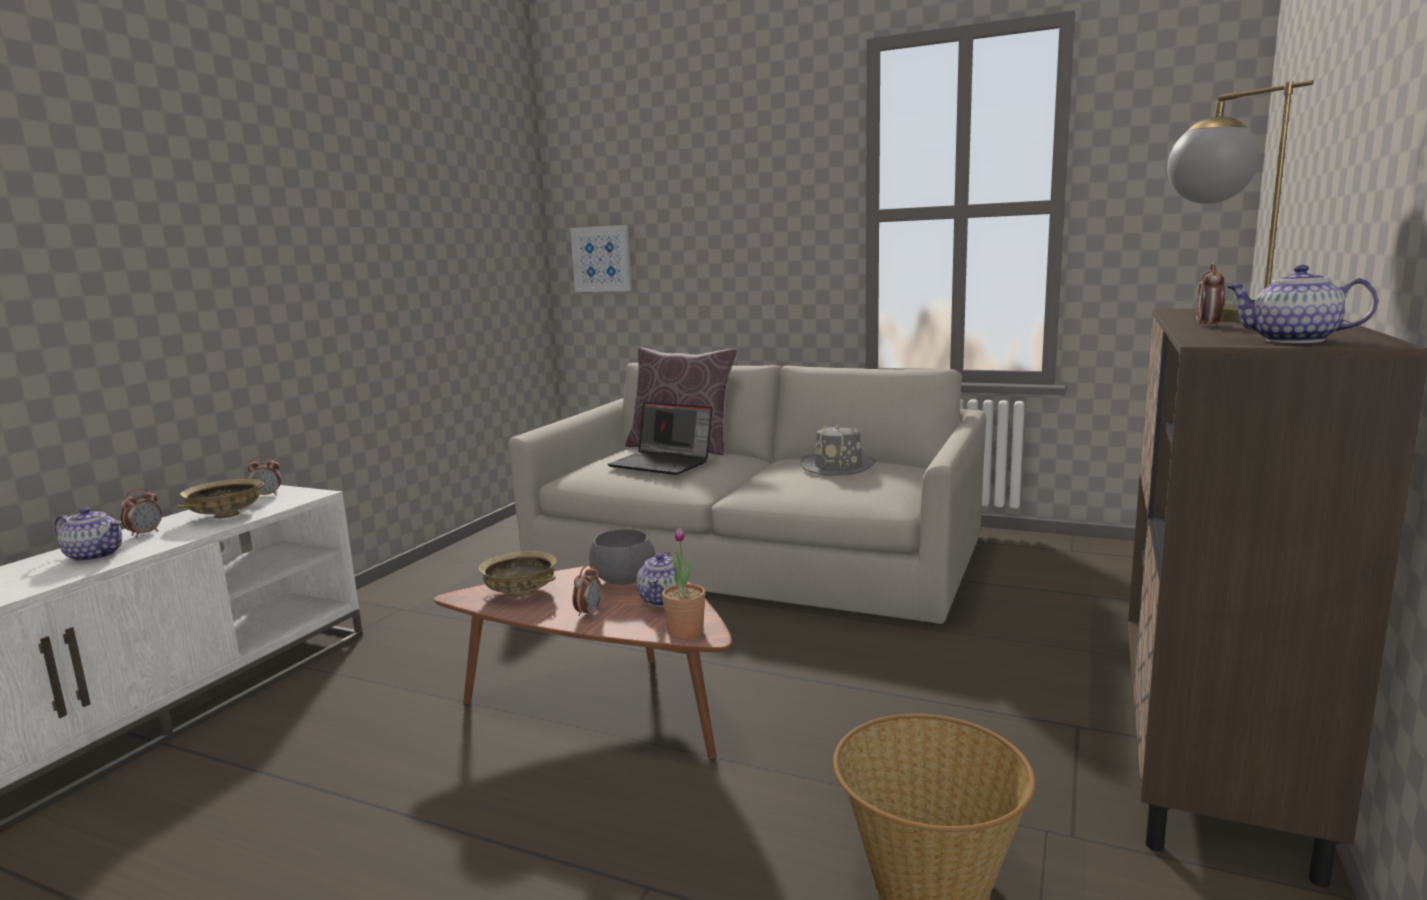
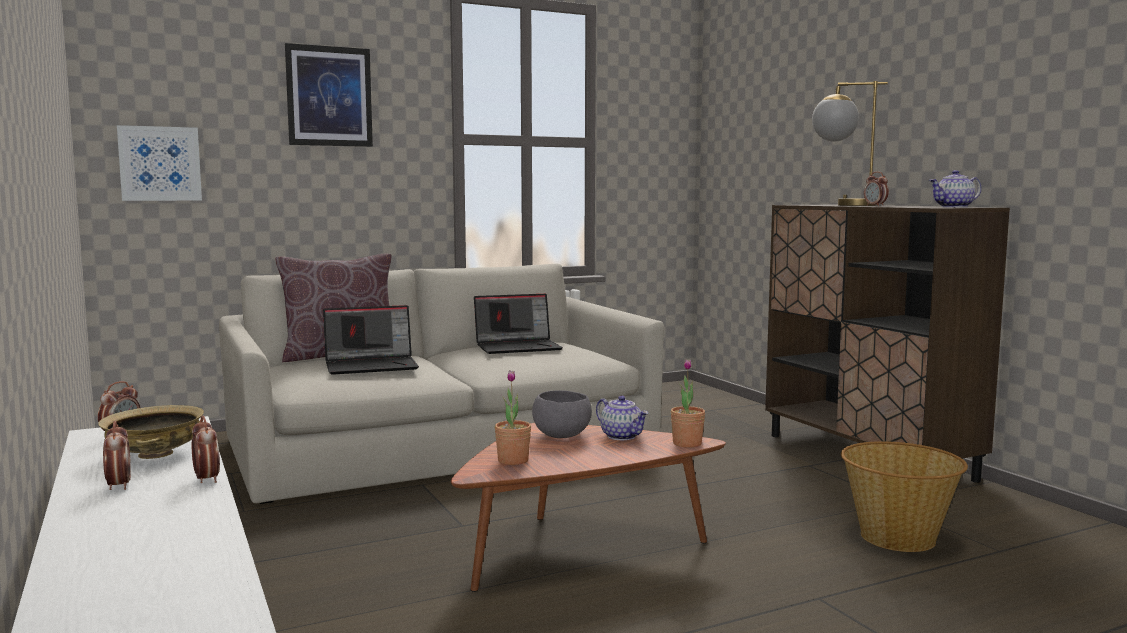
camera: 50 degrees left, 5 degrees down
teapot [54,507,122,562] -> none
beige bowl [479,551,557,598] -> potted plant [495,370,531,465]
alarm clock [573,564,602,619] -> alarm clock moved to [192,415,220,483]
grey hat [800,423,877,476] -> laptop [474,294,563,354]
none -> picture [285,43,373,147]

